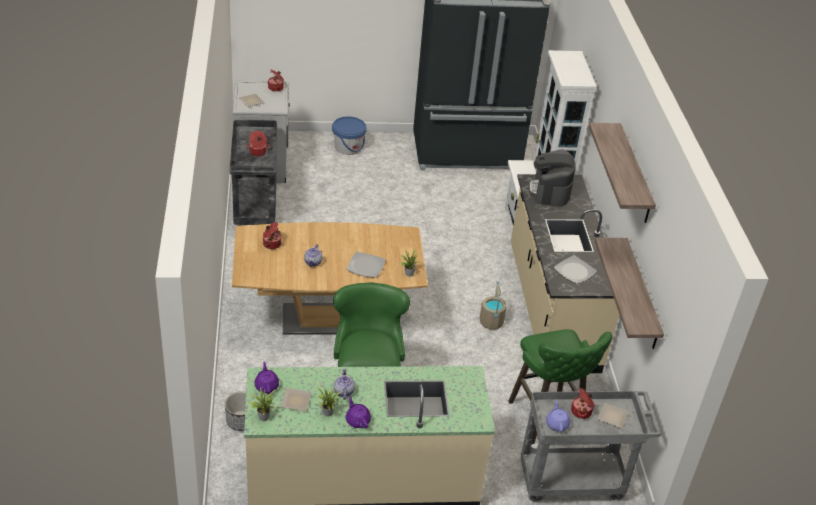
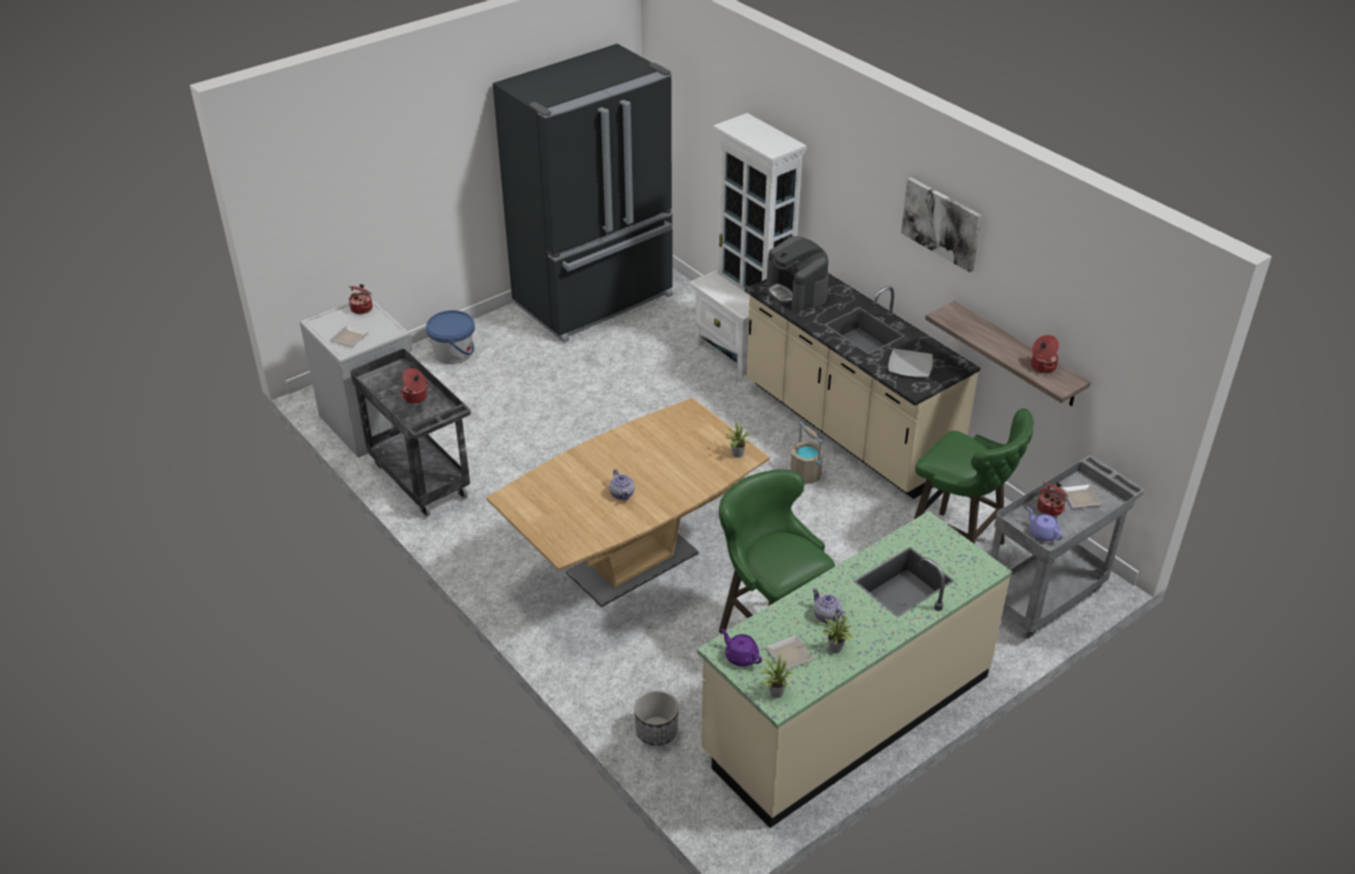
camera: 30 degrees left, 0 degrees up
cooking pot [263,222,281,249] -> cooking pot moved to [1031,335,1059,373]
purple teapot [346,396,371,428] -> none
plate [347,252,385,278] -> none
shelf [589,123,656,223] -> picture [901,177,982,272]

